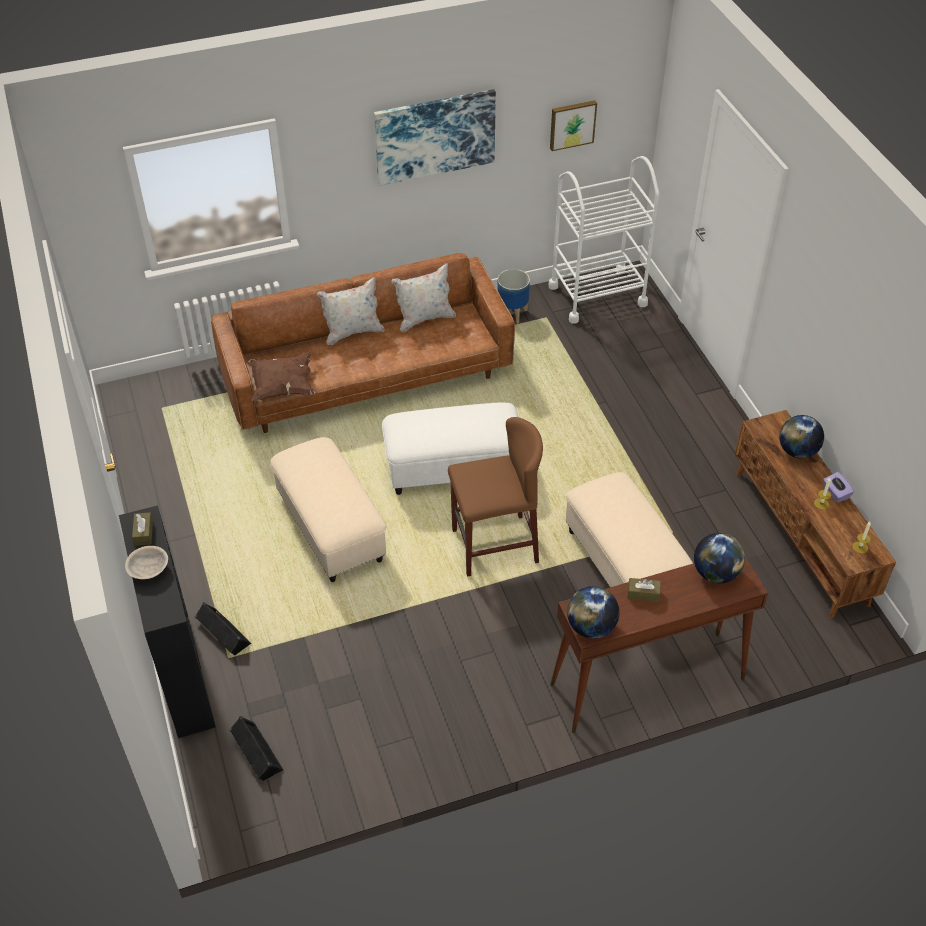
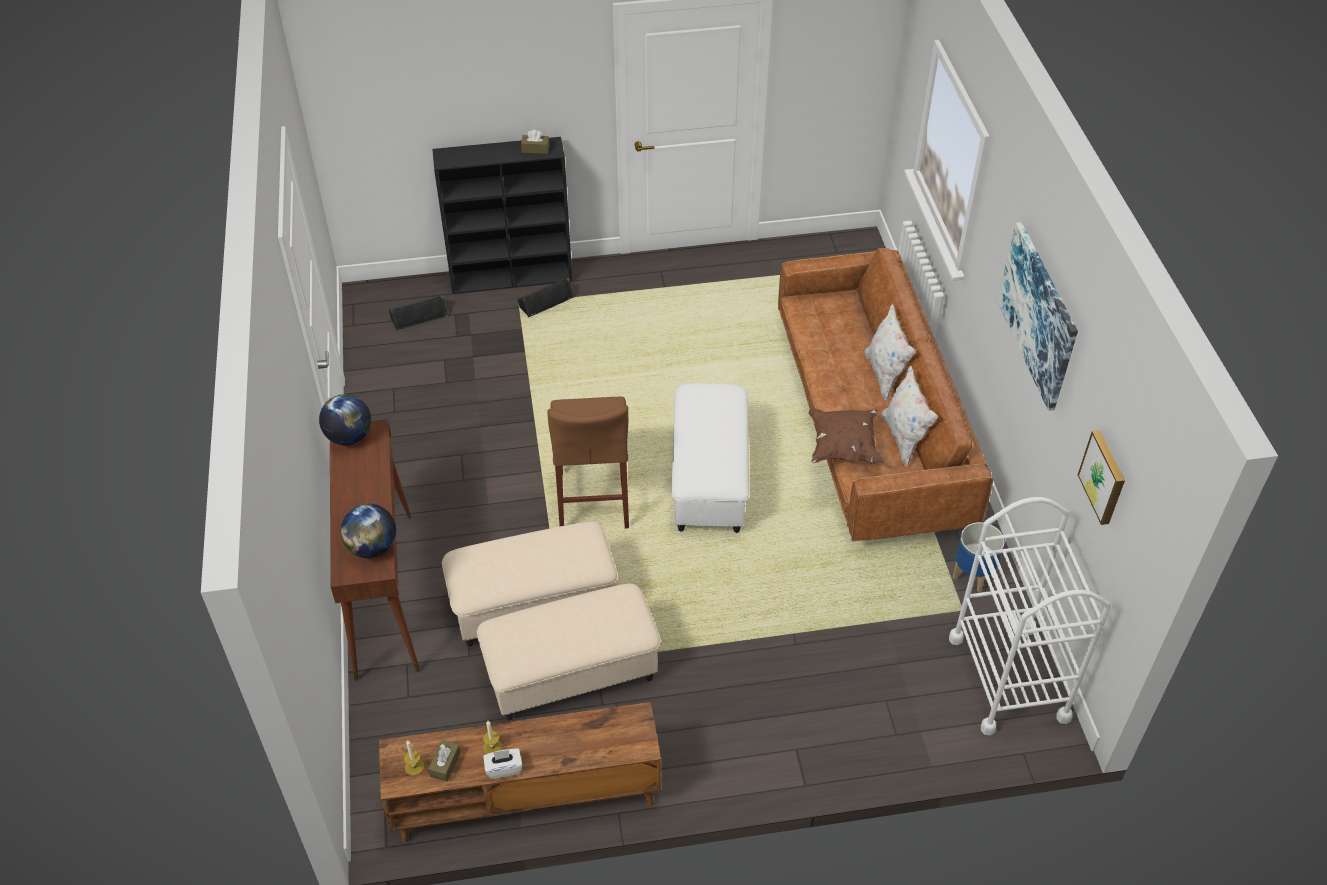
camera: 100 degrees right, 0 degrees up
beige bowl [125,546,168,579] -> none
brown pillow [248,352,316,401] -> brown pillow moved to [808,408,884,463]
beige ottoman [270,437,387,582] -> beige ottoman moved to [477,583,661,721]
brown tissue box [628,578,661,602] -> brown tissue box moved to [428,740,461,782]
globe [779,415,824,459] -> none
purple tissue box [823,472,854,503] -> white tissue box [483,749,523,779]

